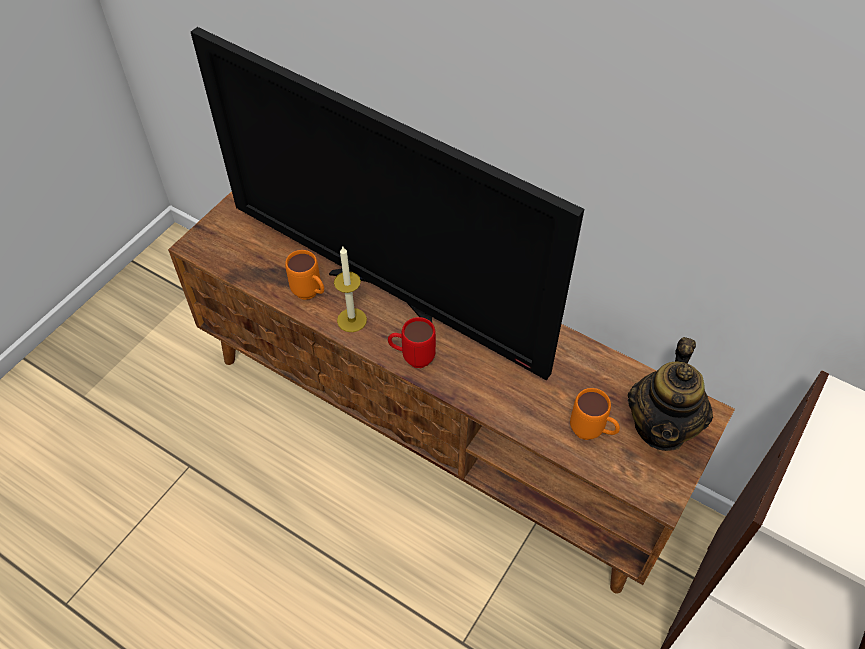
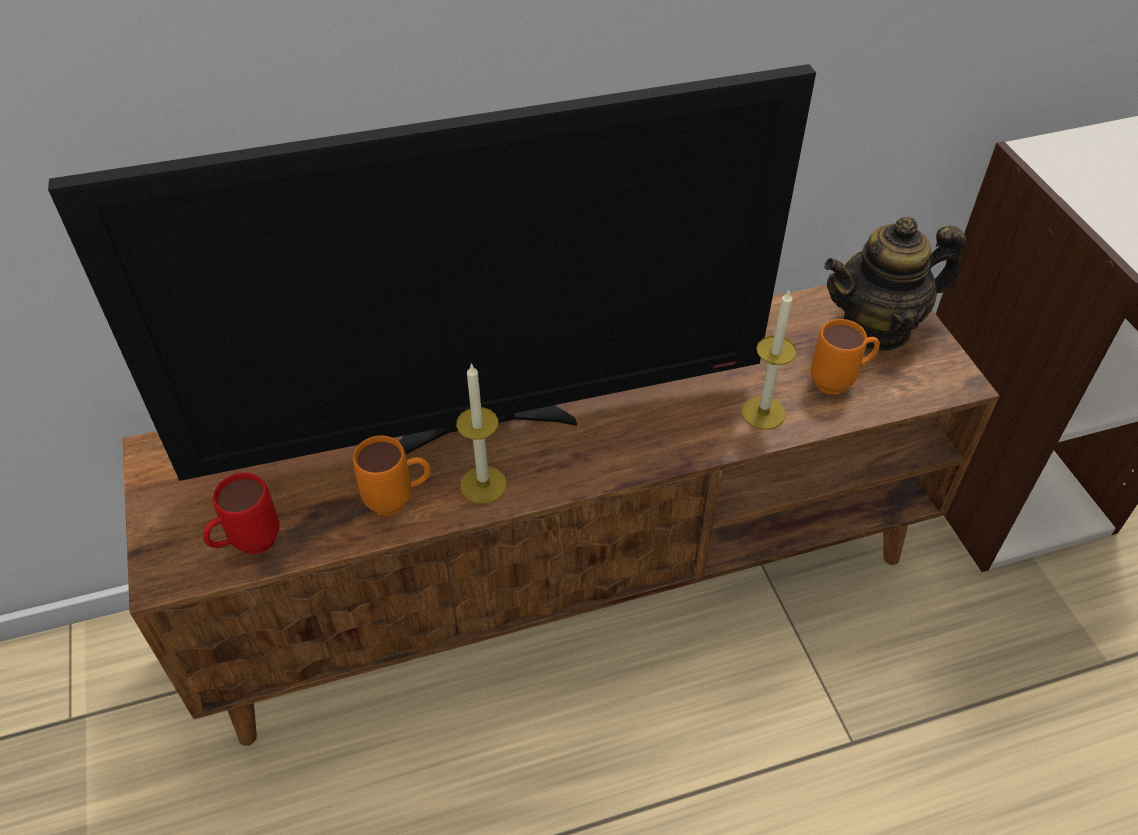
camera: 50 degrees left, 5 degrees down
red mug [388,317,436,368] -> red mug moved to [203,473,280,554]
teapot [627,337,713,451] -> teapot turned 105 degrees clockwise [825,217,966,351]
none -> candle [741,291,797,430]

